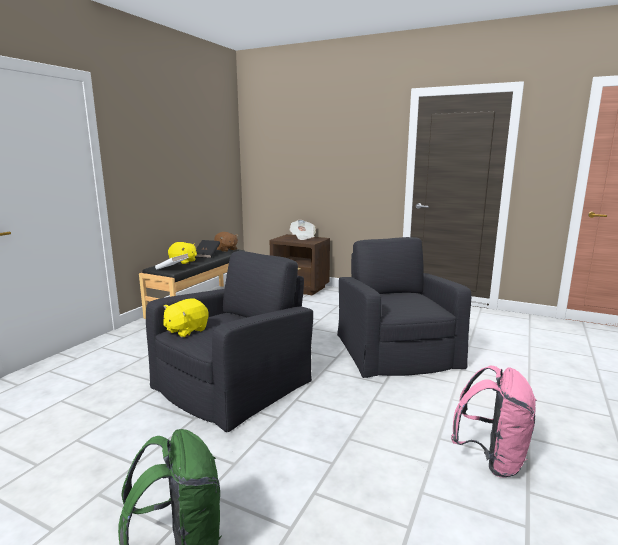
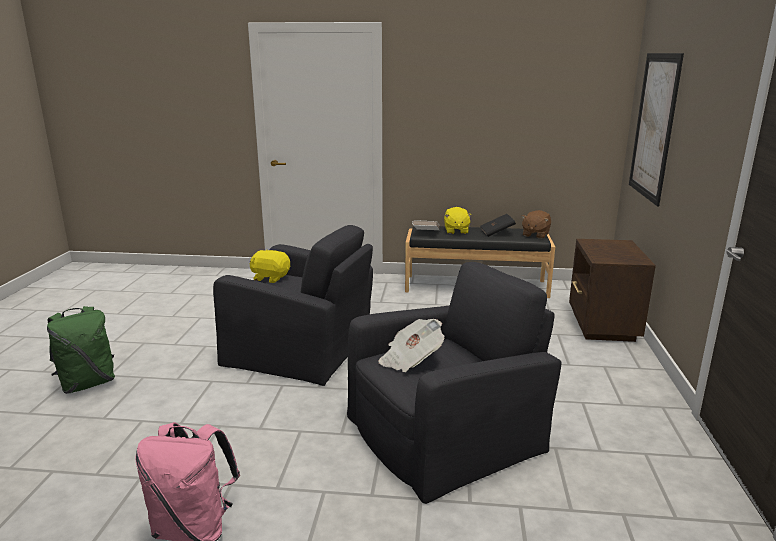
camera: 70 degrees right, 5 degrees up
newspaper [289,220,315,240] -> newspaper moved to [378,319,444,372]
none -> picture [629,53,684,206]

